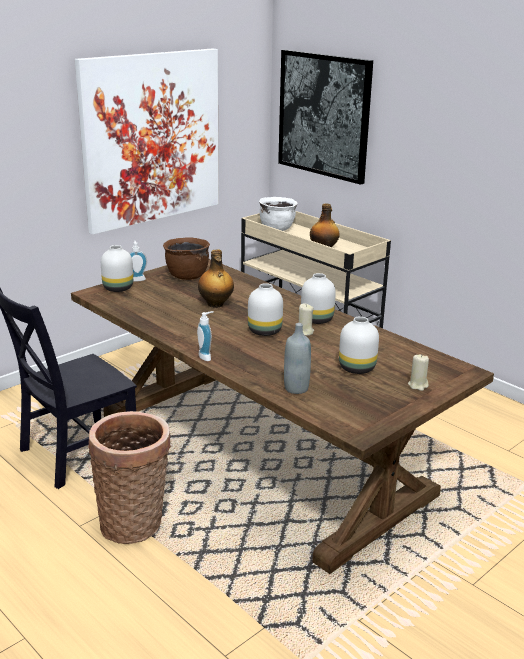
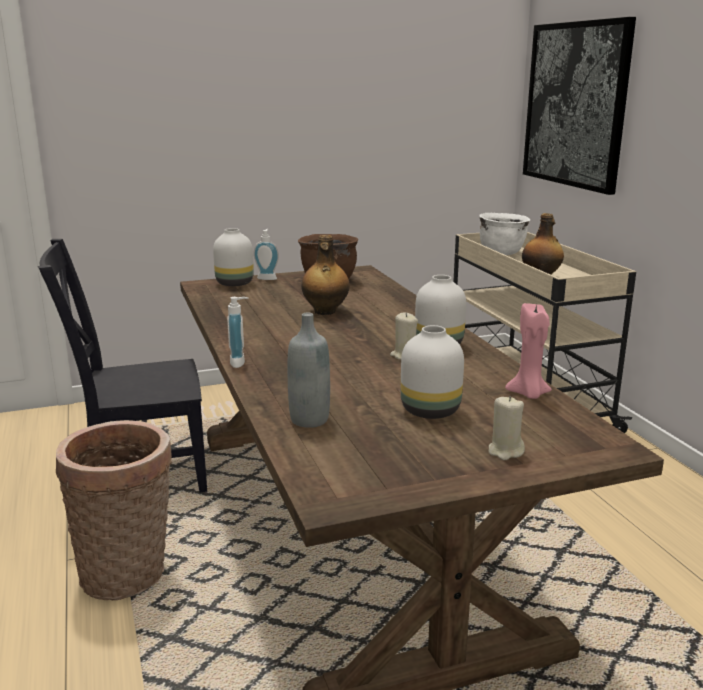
camera: 25 degrees right, 5 degrees down
picture [75,48,219,234] -> none
white vase [248,283,283,336] -> none
none -> pink candle [505,303,552,399]

